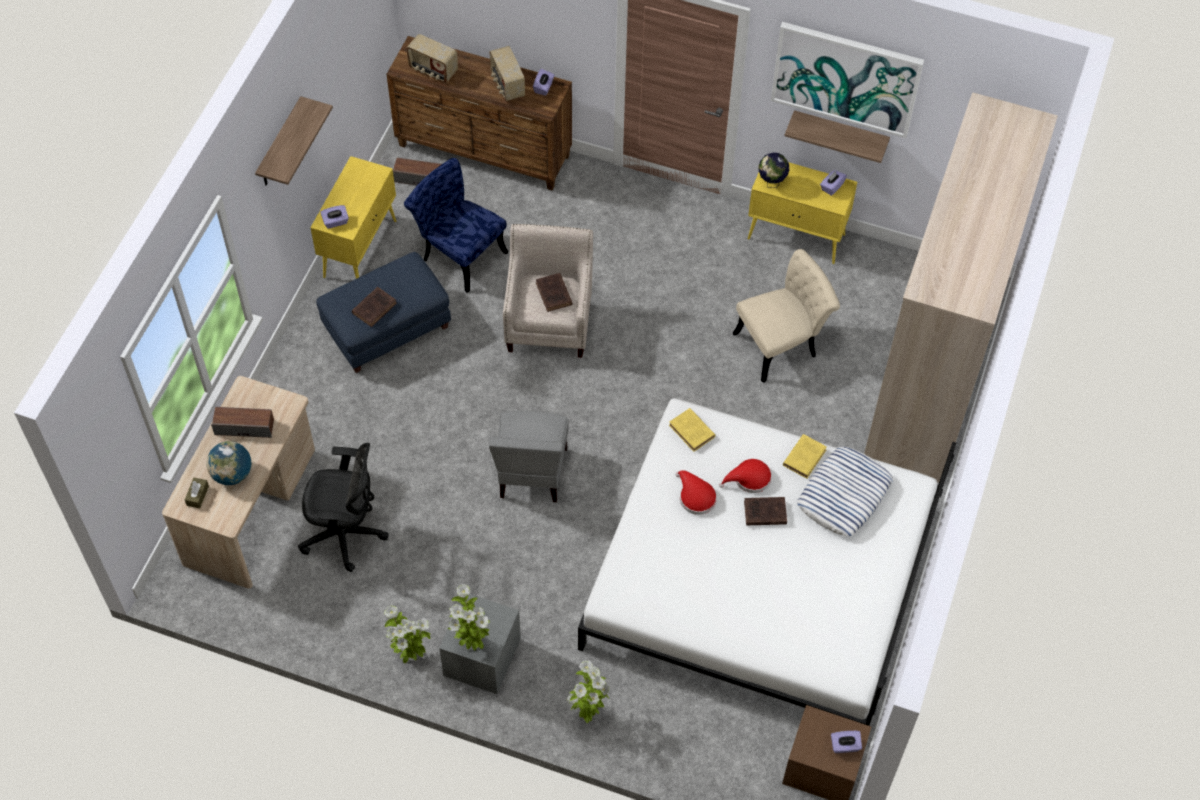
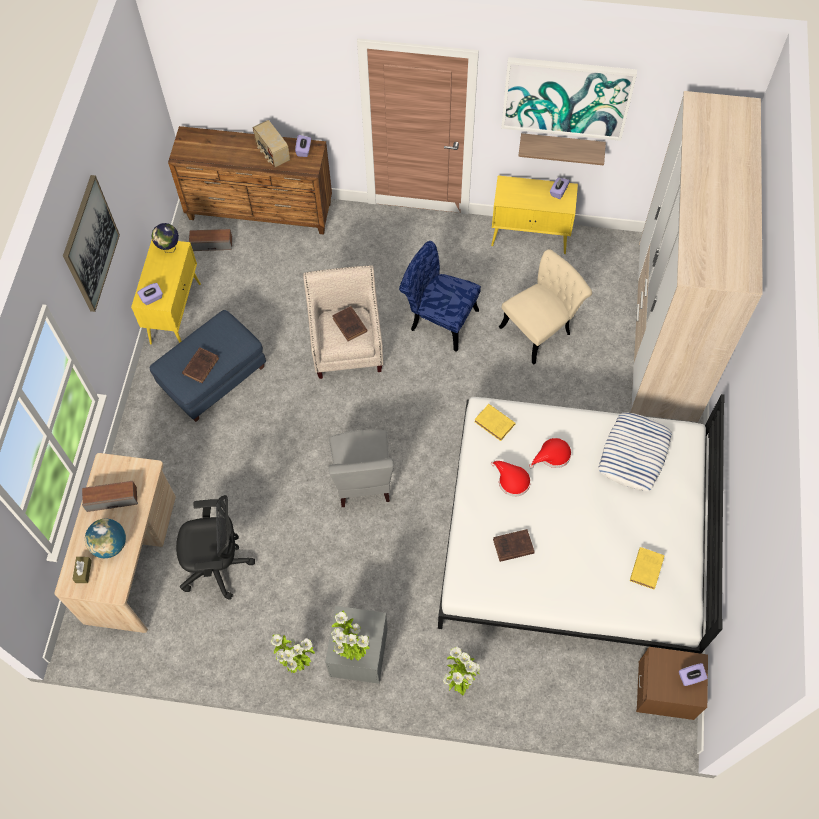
camera: 10 degrees left, 5 degrees up
shelf [255,96,333,186] -> picture [63,175,120,312]
blue chair [404,158,508,293] -> blue chair moved to [399,241,481,352]
radio [406,34,458,83] -> none
brown book [744,497,787,525] -> brown book moved to [493,529,535,562]
globe [758,153,789,188] -> globe moved to [152,223,179,253]
yellow book [783,434,827,479] -> yellow book moved to [630,547,665,589]

